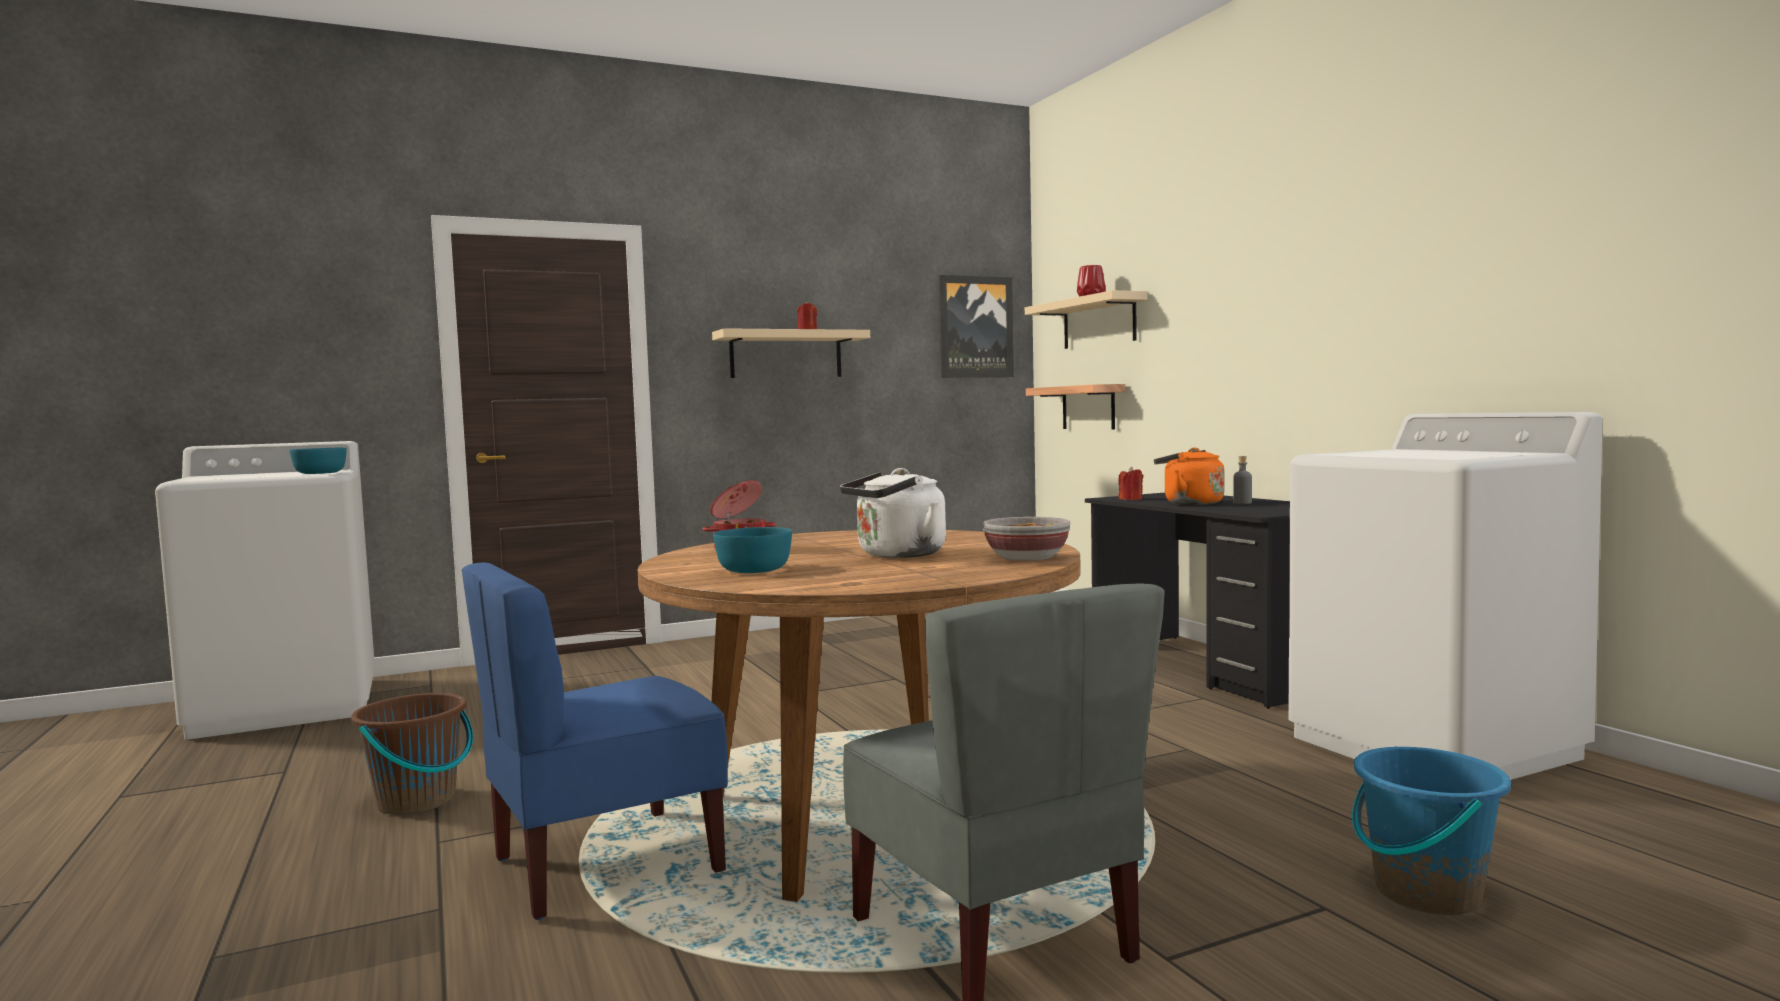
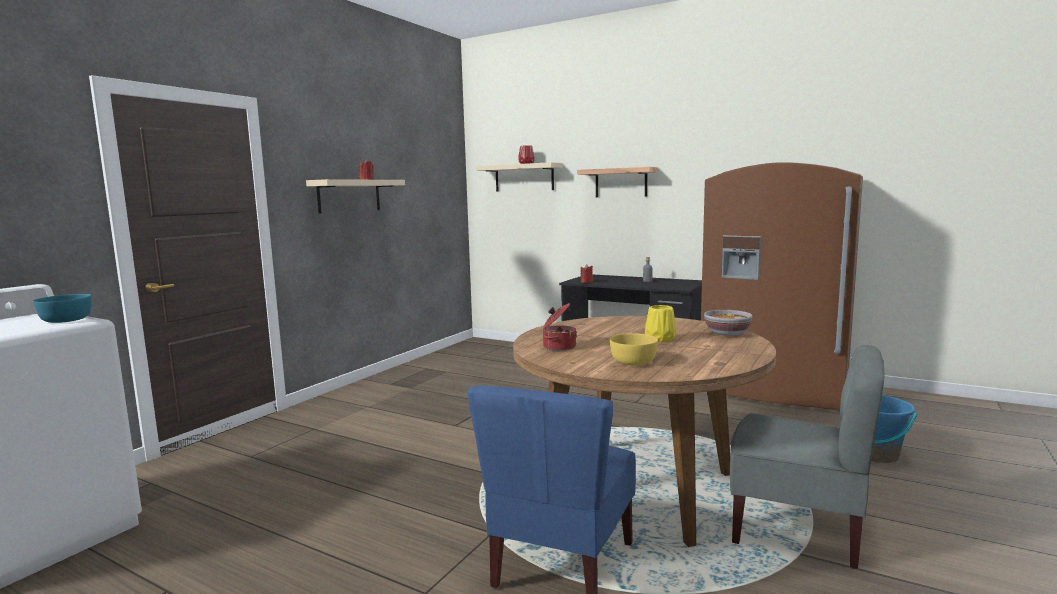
camera: 35 degrees left, 5 degrees up
brown bucket [351,693,473,815] -> none
turquoise bowl [713,527,792,573] -> yellow bowl [610,333,658,365]
white kettle [840,468,946,558] -> yellow vase [645,305,676,342]
picture [939,275,1014,378] -> none
shelf [1026,384,1125,429] -> shelf moved to [577,167,658,197]
orange kettle [1154,448,1225,505] -> none
white washing machine [1288,412,1602,780] -> brown fridge [701,162,863,410]

